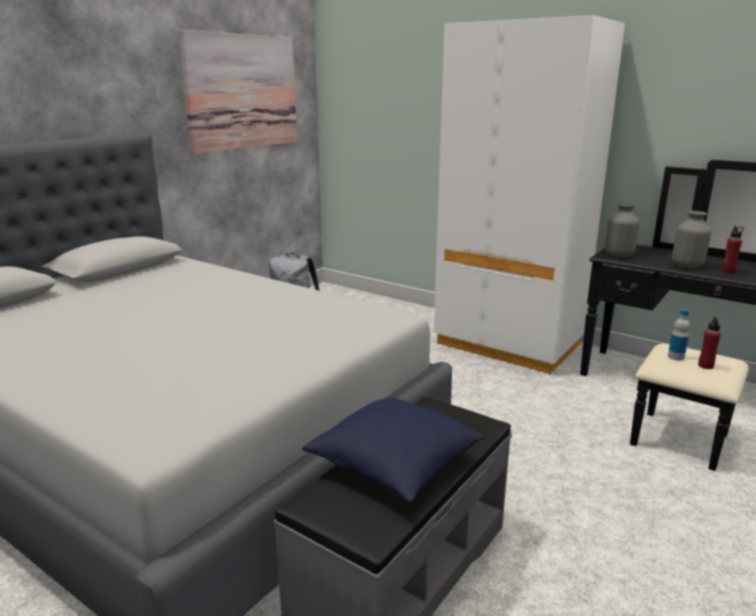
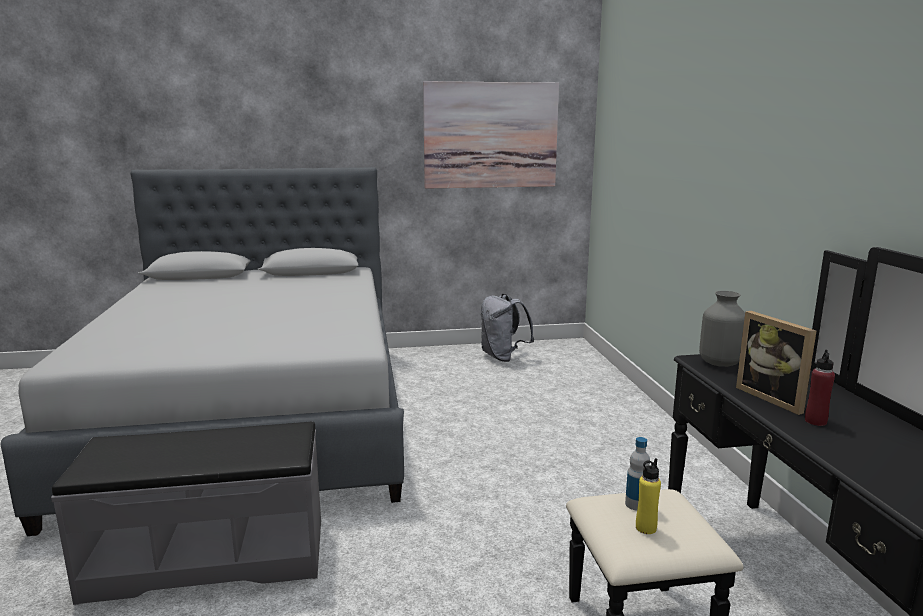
camera: 45 degrees right, 5 degrees down
blue pillow [302,397,485,502] -> none
white wardrobe [434,15,625,374] -> none
grey vase [672,211,711,268] -> picture frame [736,311,817,415]
red bottle [698,316,721,369] -> yellow bottle [636,458,661,534]

